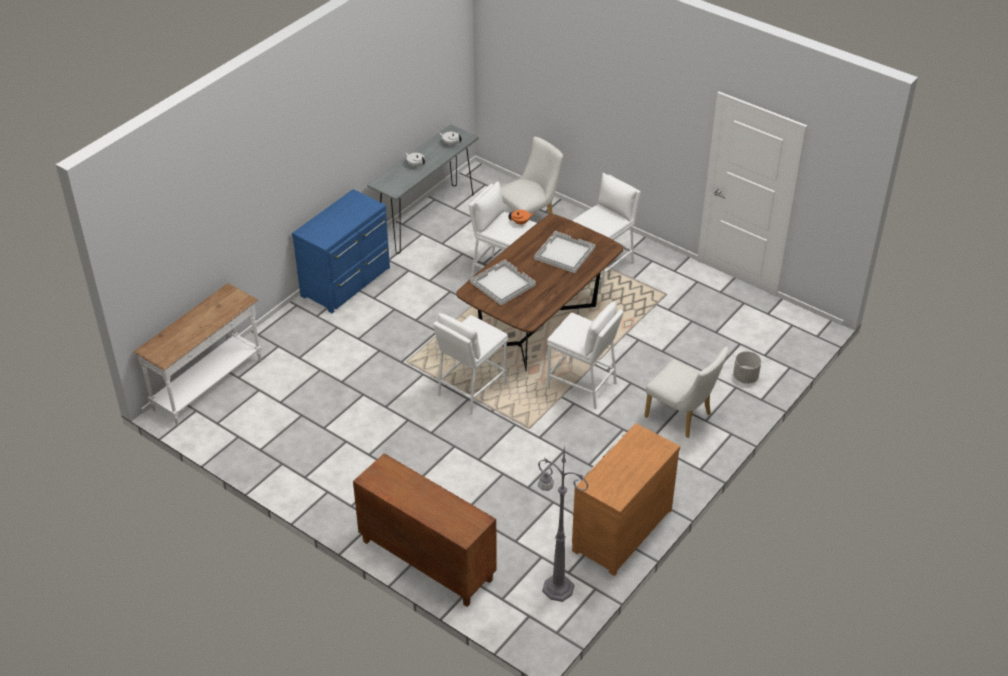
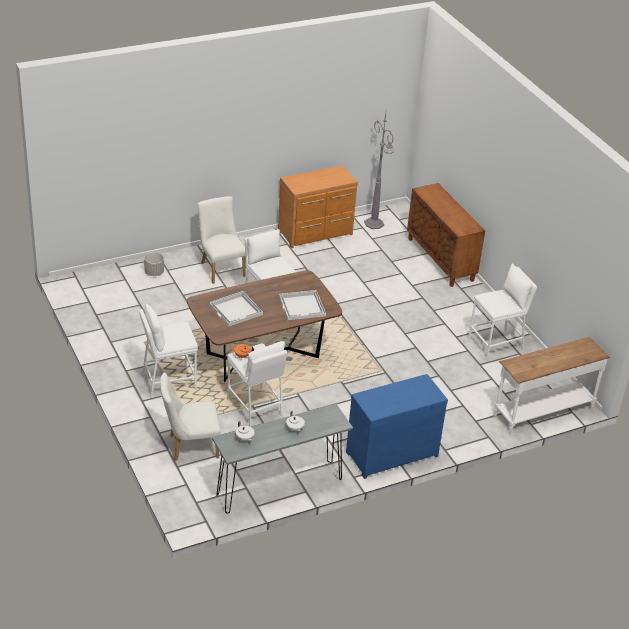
camera: 155 degrees left, 5 degrees down
white stool [433,313,508,415] -> white stool moved to [468,264,537,360]

